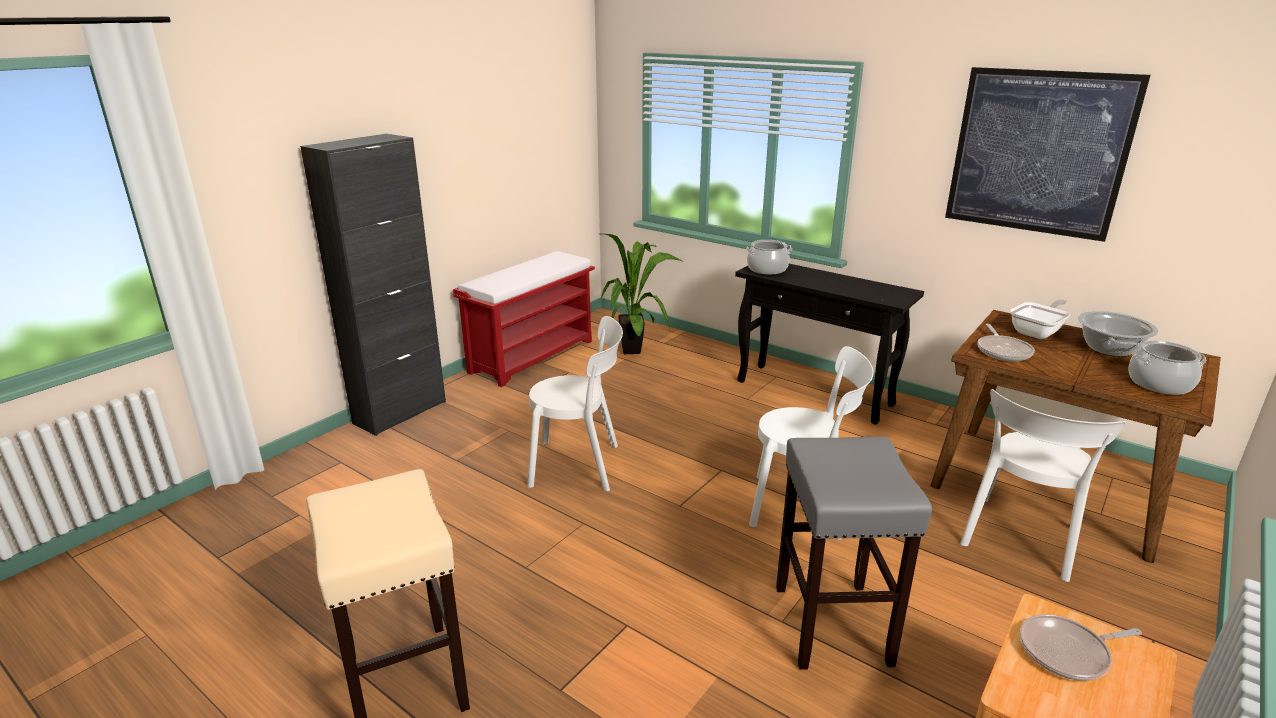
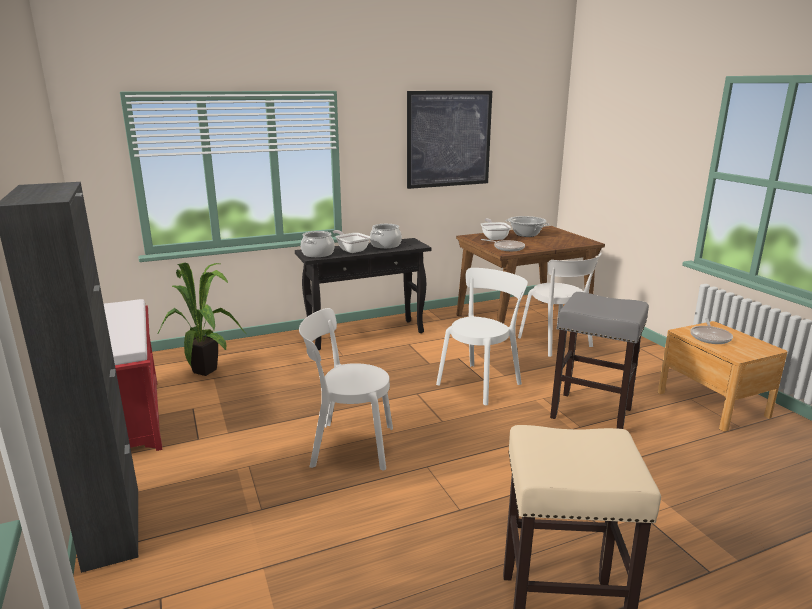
camera: 60 degrees left, 5 degrees down
white chair [527,316,623,491] -> white chair turned 120 degrees counterclockwise [299,308,393,471]
cooking pot [1128,340,1207,395] -> cooking pot moved to [370,224,402,249]
none -> frying pan [333,230,371,253]

